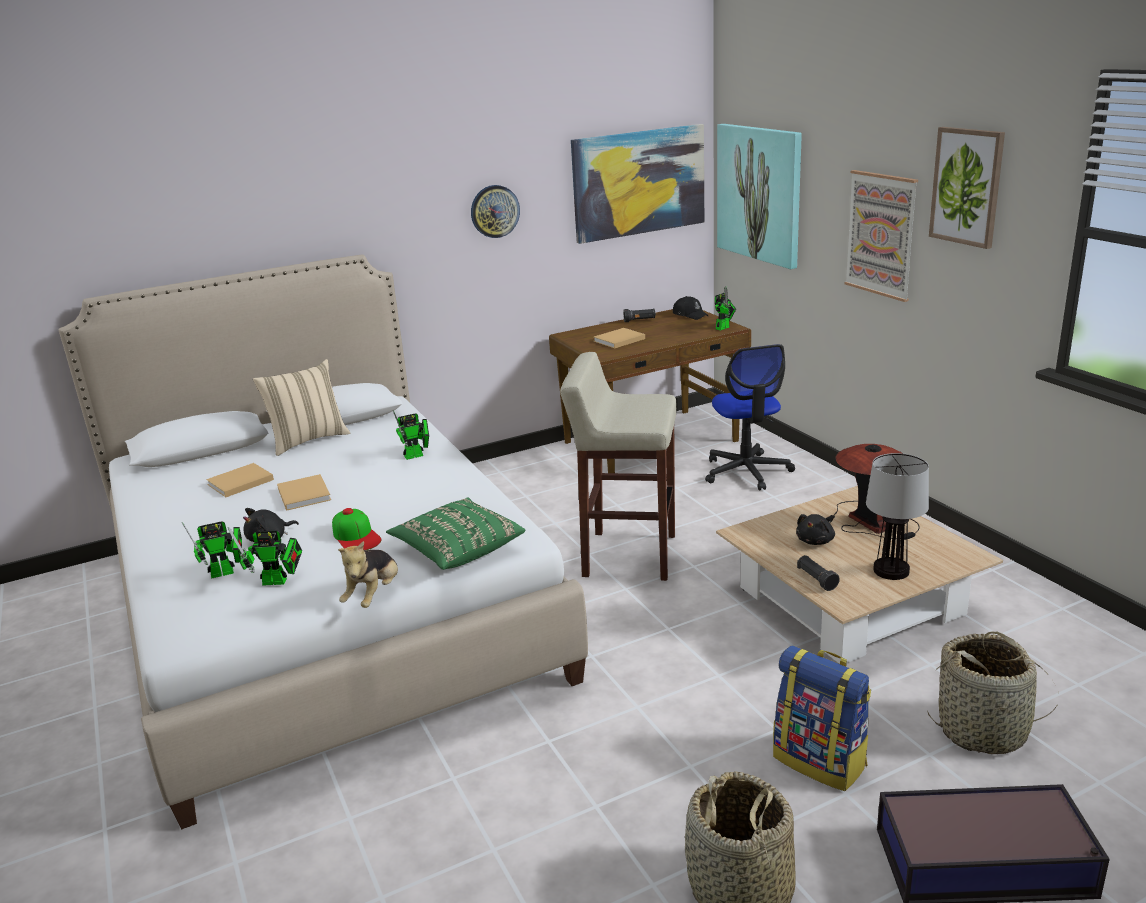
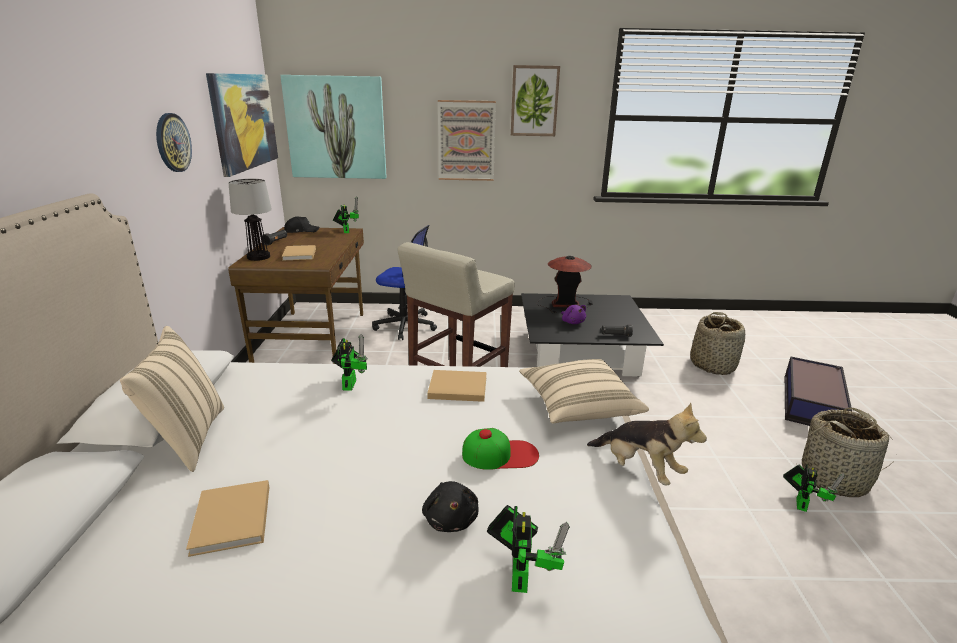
camera: 65 degrees left, 0 degrees up
toy robot [228,527,302,586] -> toy robot moved to [783,464,845,512]
beige book [277,474,331,511] -> beige book moved to [427,370,487,402]
green pillow [386,497,526,570] -> beige pillow [519,359,649,424]
beige coffee table [716,486,1003,664] -> black coffee table [521,293,664,377]
backpack [773,645,871,791] -> none
black plush toy [796,514,835,545] -> purple plush toy [561,305,586,324]
table lamp [866,453,929,580] -> table lamp moved to [228,179,272,261]

